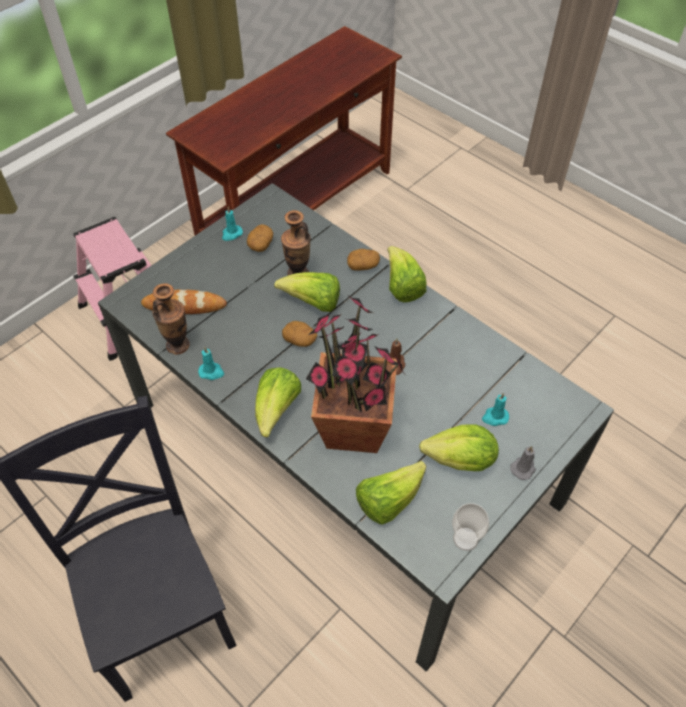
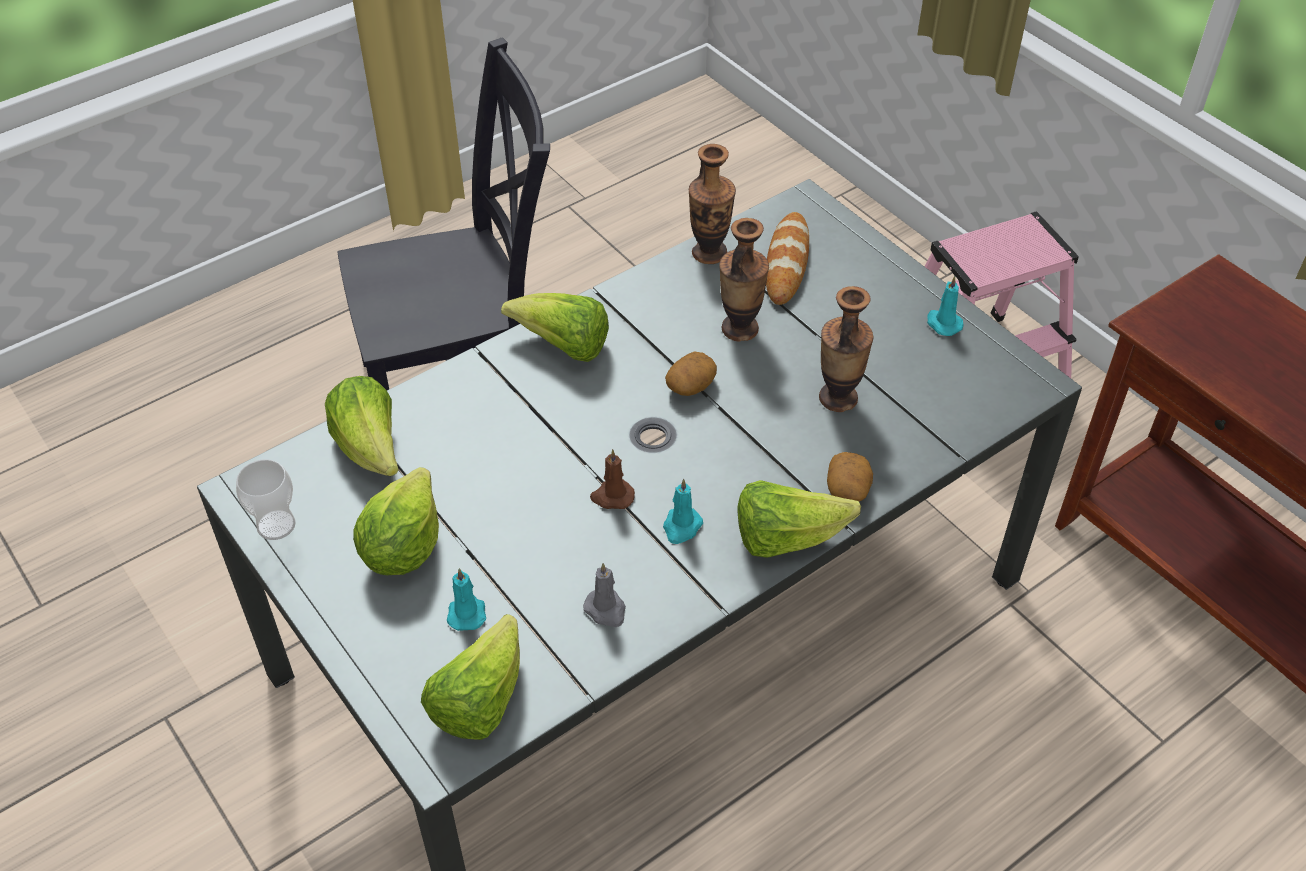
camera: 100 degrees right, 5 degrees down
turquoise candle [198,347,224,380] -> turquoise candle moved to [663,479,703,544]
potato [247,224,273,252] -> none
lettuce [274,272,340,312] -> lettuce moved to [421,614,520,740]
potted plant [306,296,405,453] -> none
grey candle [510,446,536,480] -> grey candle moved to [583,563,626,627]
none -> vase [719,218,769,341]

